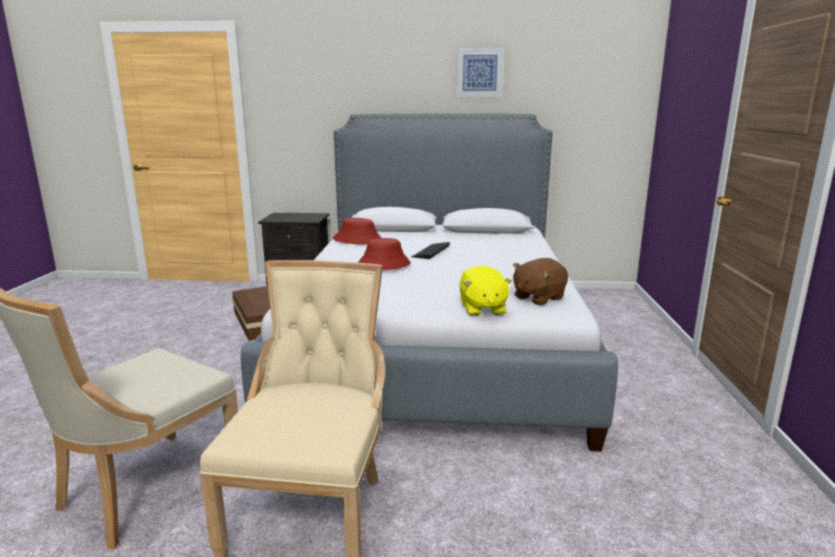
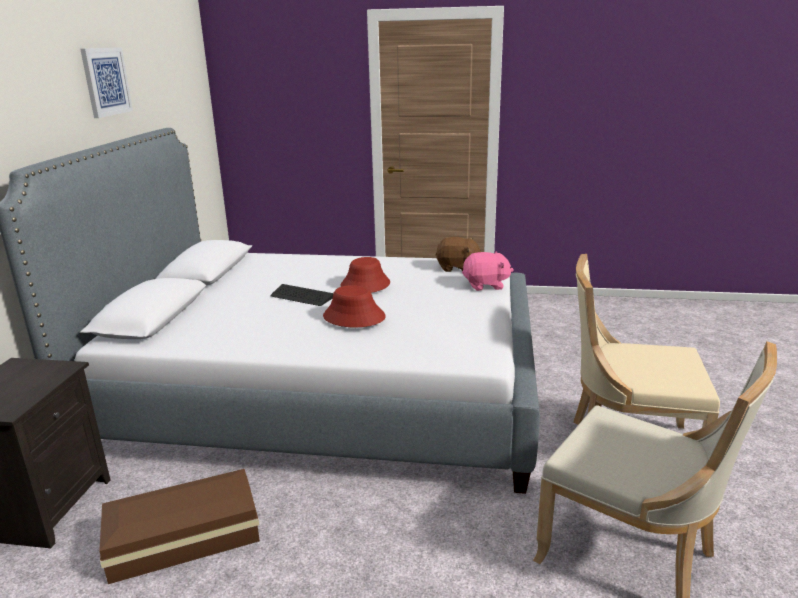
camera: 85 degrees left, 5 degrees up
red hat [333,218,382,245] -> red hat moved to [340,257,390,293]
yellow plush toy [459,265,513,316] -> pink plush toy [462,252,513,291]
brown plush toy [513,258,568,305] -> brown plush toy turned 45 degrees counterclockwise [435,237,481,272]

